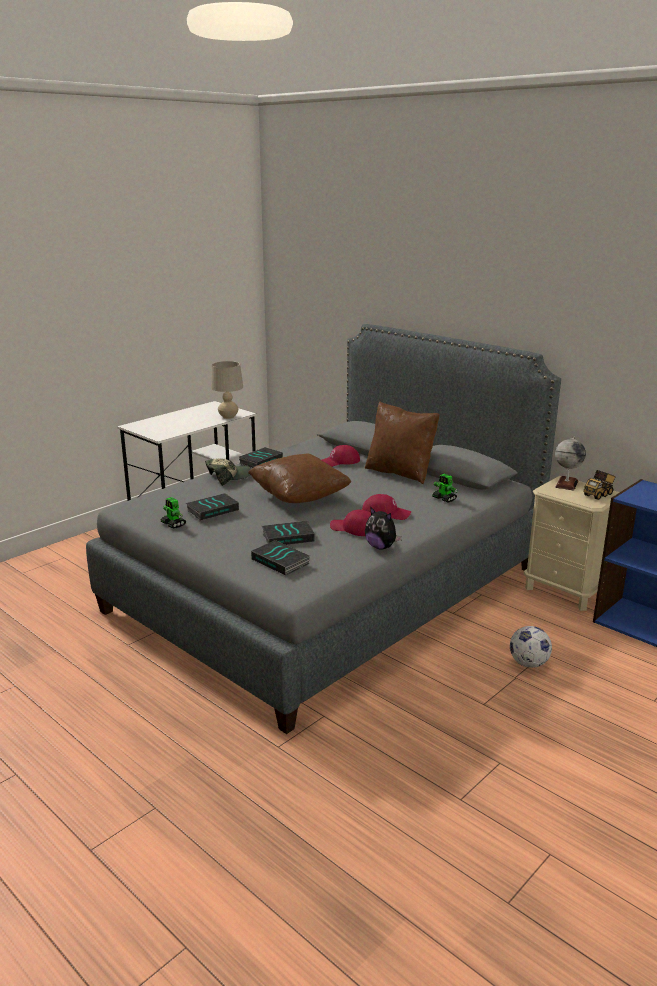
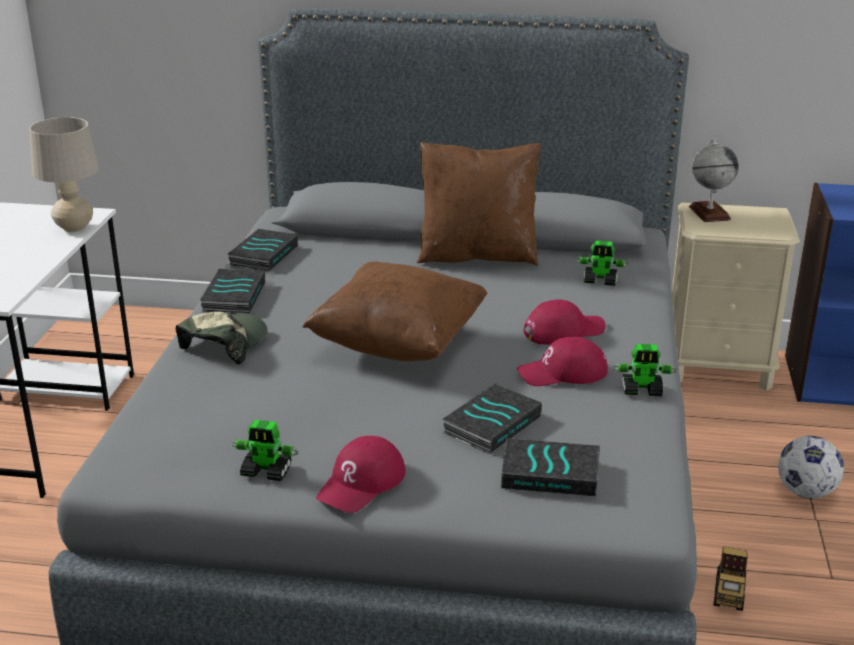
camera: 35 degrees left, 5 degrees up
book [186,493,239,521] -> book moved to [228,228,298,272]
red cap [322,445,360,467] -> red cap moved to [316,435,405,513]
plush toy [365,507,402,550] -> toy robot [613,344,677,397]
toy truck [584,470,616,500] -> toy truck moved to [713,546,748,611]

